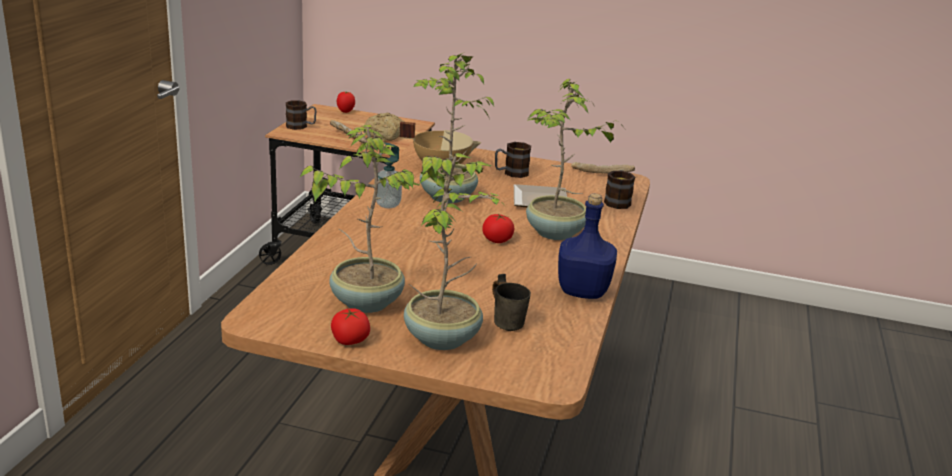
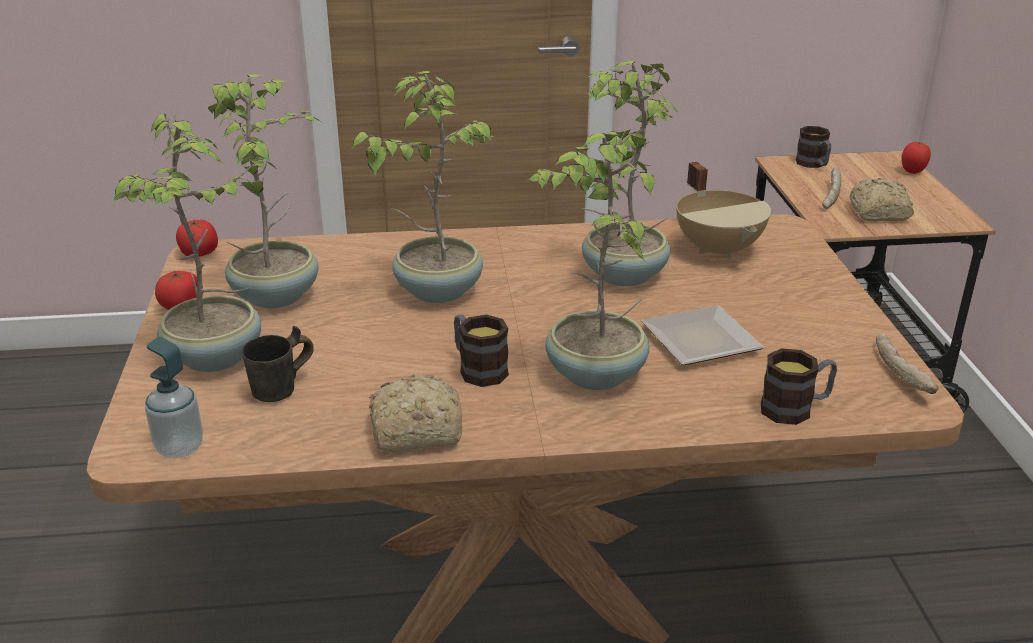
camera: 70 degrees right, 5 degrees up
soap dispenser [376,143,402,208] -> soap dispenser moved to [145,337,203,458]
tomato [482,214,514,243] -> tomato moved to [176,220,218,256]
mug [495,142,531,178] -> mug moved to [454,315,509,387]
blue bottle [558,193,617,299] -> bread [369,374,462,452]
none -> potted plant [352,71,494,303]

